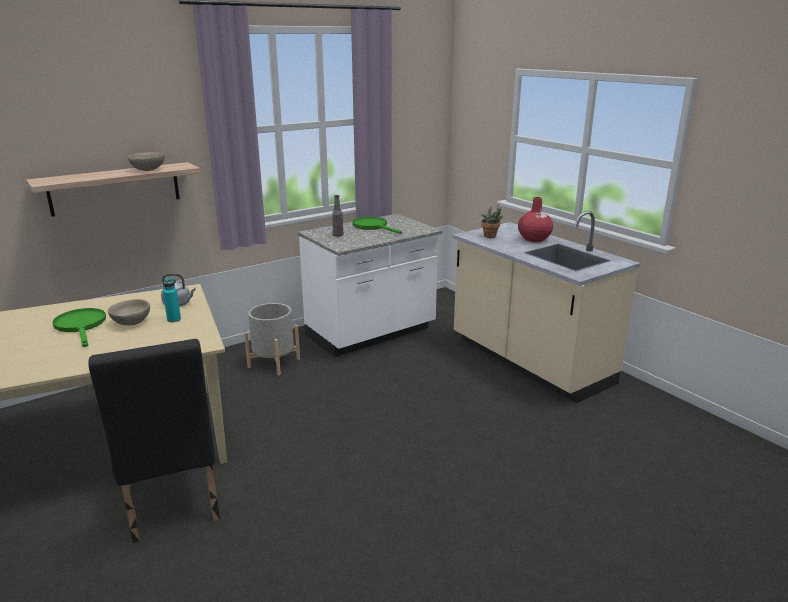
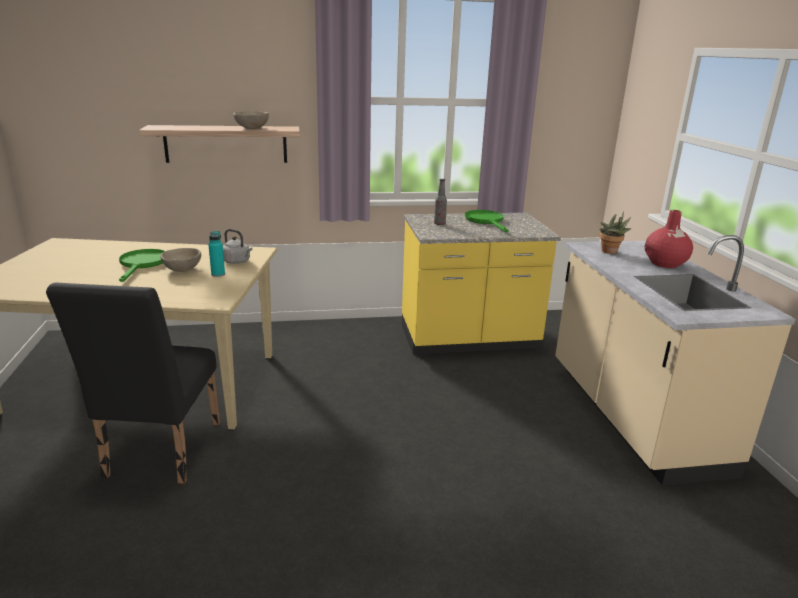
camera: 25 degrees right, 0 degrees up
grey planter [244,303,300,376] -> none
white counter [298,214,442,357] -> yellow counter [402,213,561,354]

